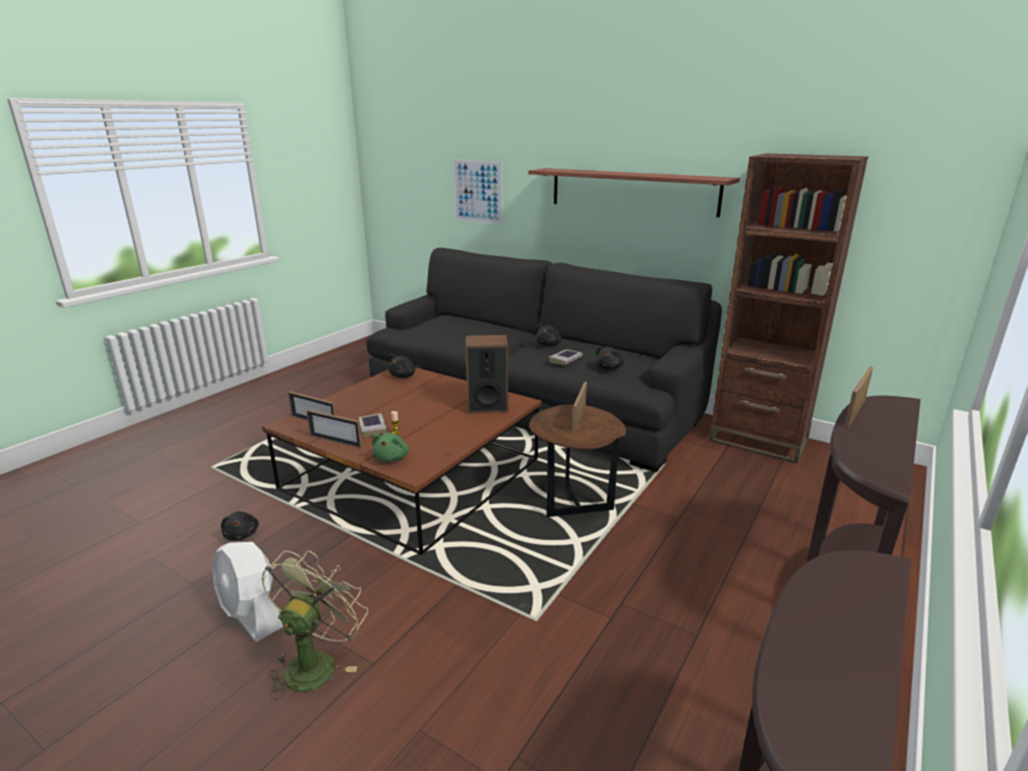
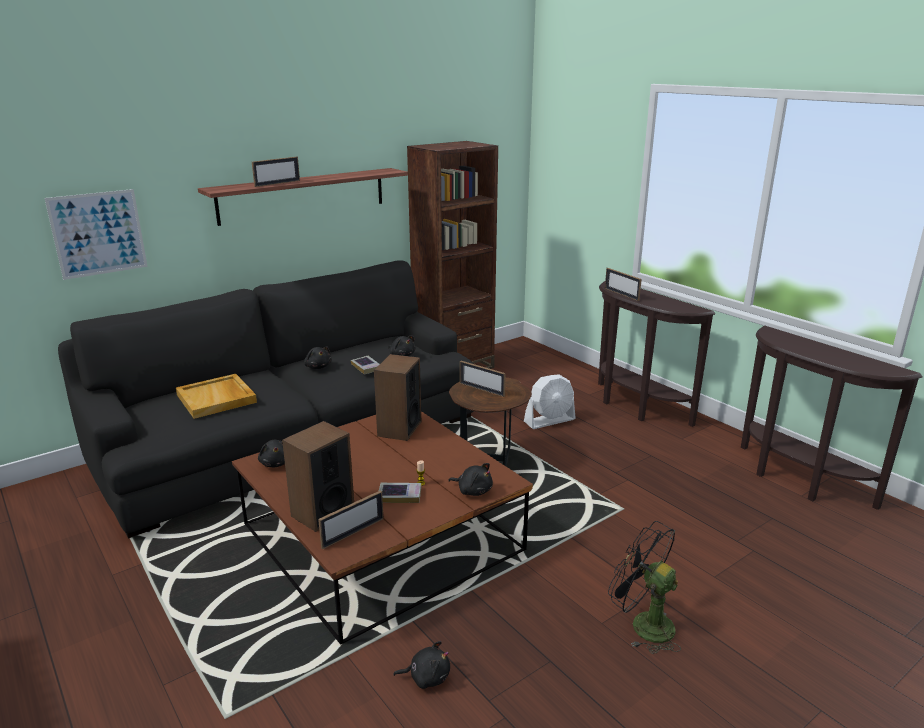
camera: 70 degrees left, 0 degrees up
white fan [212,542,283,642] -> white fan moved to [524,375,576,429]
green fan [261,551,368,700] -> black fan [608,521,681,654]
picture frame [306,410,362,448] -> picture frame moved to [252,157,300,187]
green plush toy [372,433,409,462] -> black plush toy [448,463,493,496]
none -> beige tray [176,374,257,419]
none -> speaker [282,421,354,532]

